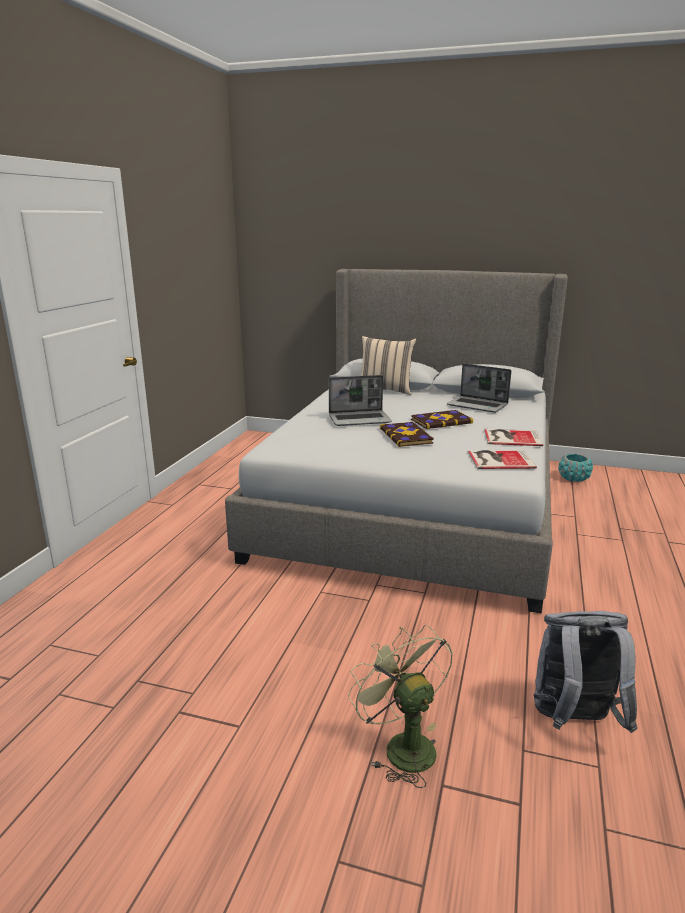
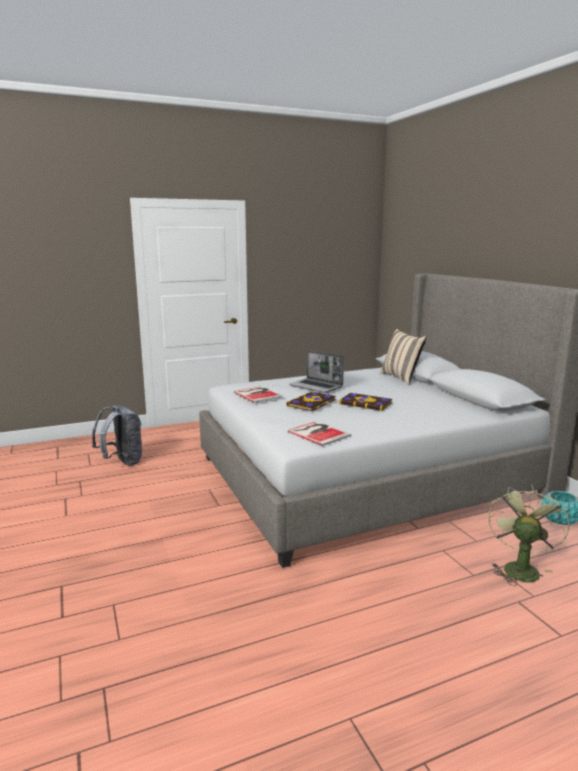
camera: 50 degrees right, 5 degrees down
green fan [348,625,453,788] -> green fan moved to [488,485,569,586]
laptop [447,364,511,413] -> none
book [484,429,543,446] -> book moved to [234,386,283,403]
grey backpack [534,611,637,733] -> grey backpack moved to [92,405,142,466]

